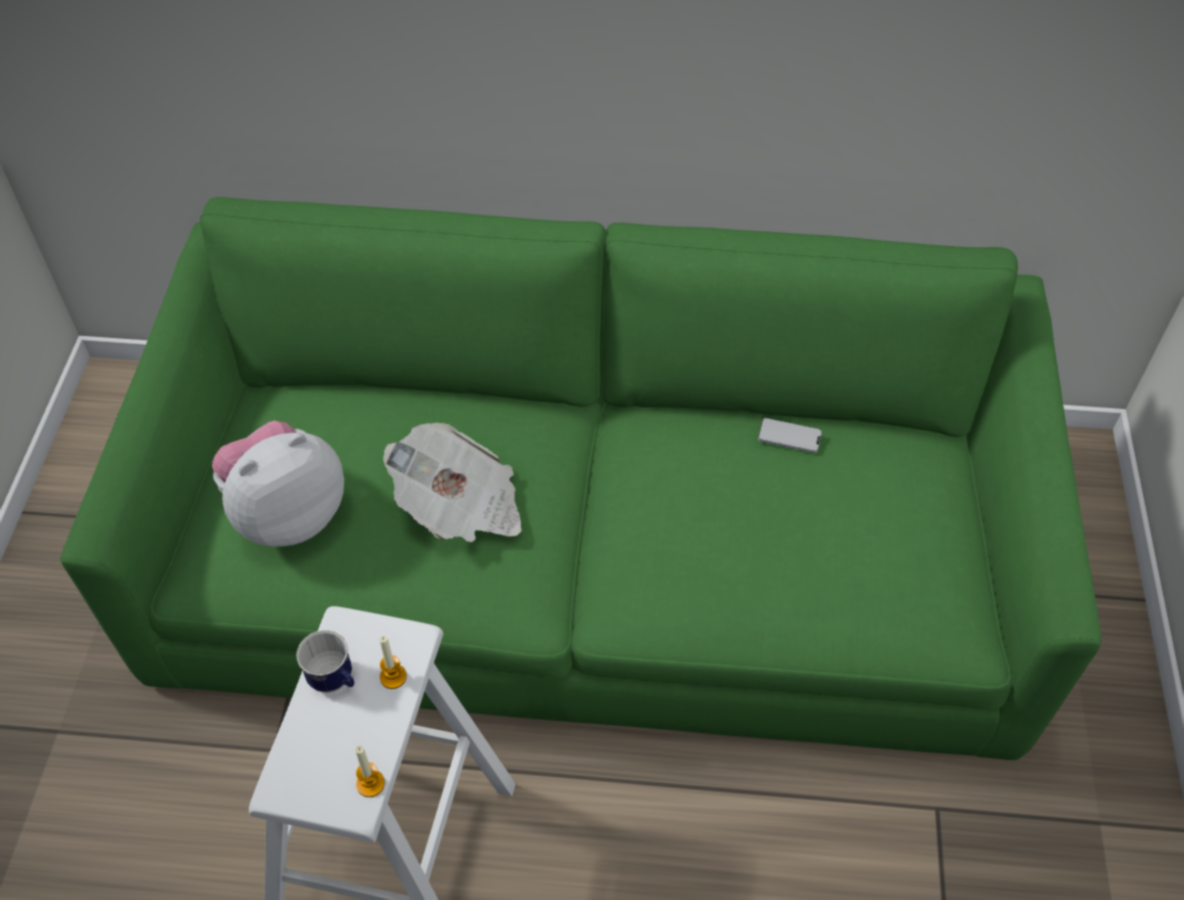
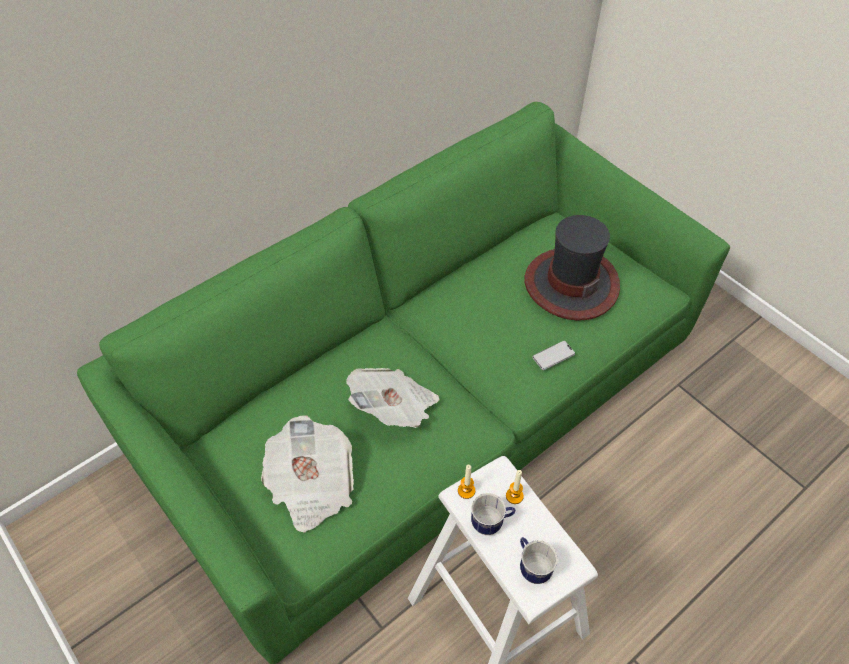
camera: 45 degrees left, 0 degrees up
plush toy [212,421,344,547] -> newspaper [261,415,354,533]
candle [355,746,385,797] -> candle moved to [458,465,475,499]
phone [758,418,822,453] -> phone moved to [533,341,575,370]
none -> mug [520,537,558,584]
none -> hat [524,215,620,321]

